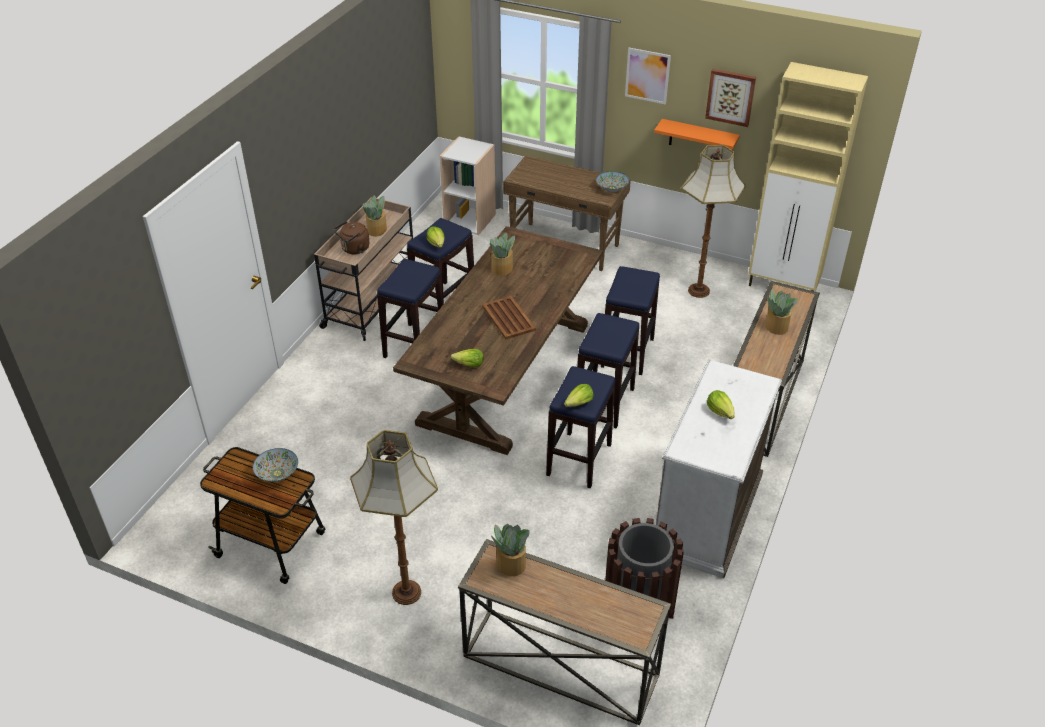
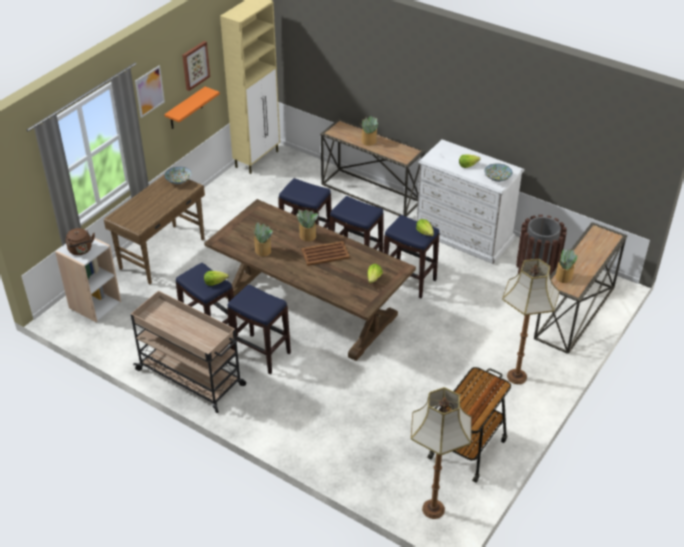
camera: 80 degrees left, 0 degrees up
bowl [253,448,298,482] -> bowl moved to [484,163,512,182]
brown kettle [333,221,370,254] -> brown kettle moved to [66,228,95,255]
potted plant [363,195,387,236] -> potted plant moved to [296,209,318,242]
floor lamp [681,145,746,298] -> floor lamp moved to [411,387,472,519]

